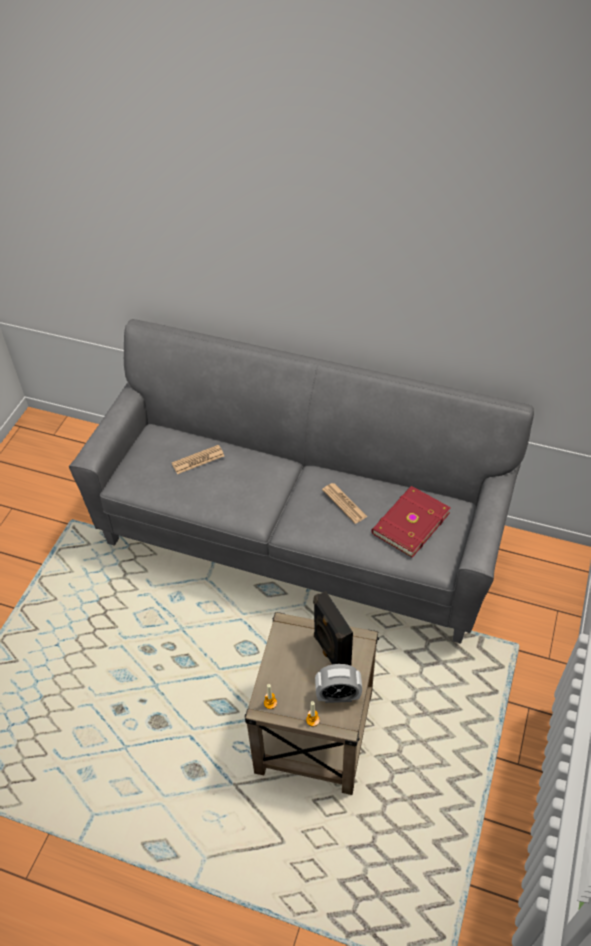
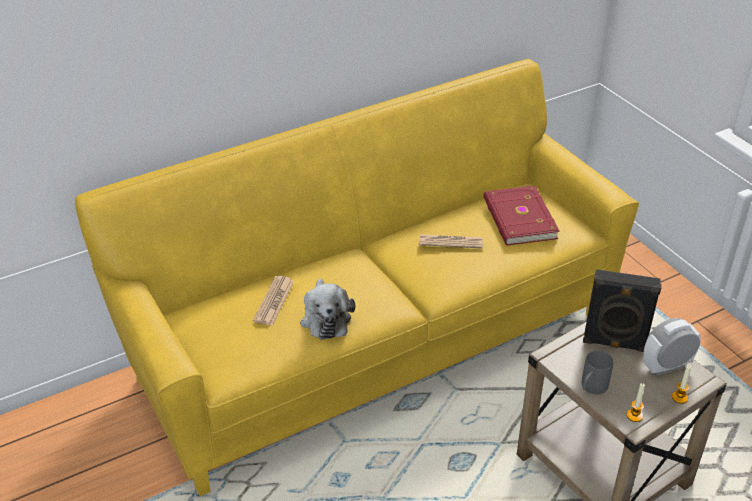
camera: 50 degrees left, 10 degrees down
grey sofa [69,319,534,644] -> yellow sofa [75,59,639,496]
alarm clock [315,664,362,703] -> alarm clock turned 150 degrees counterclockwise [643,318,701,376]
none -> plush toy [300,279,355,340]
none -> grey mug [582,351,614,394]

